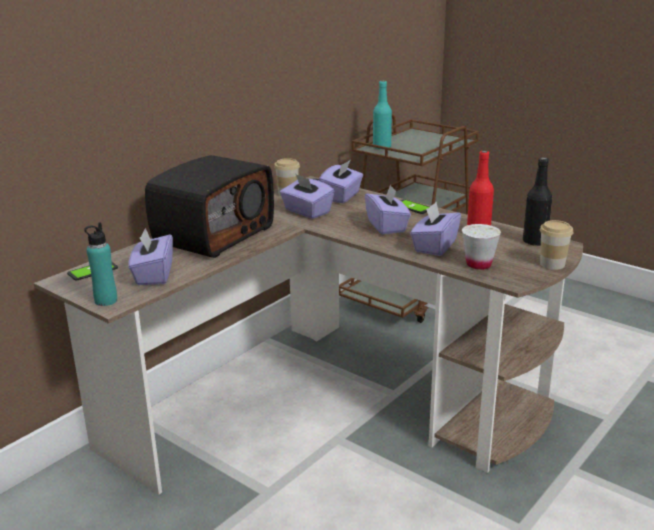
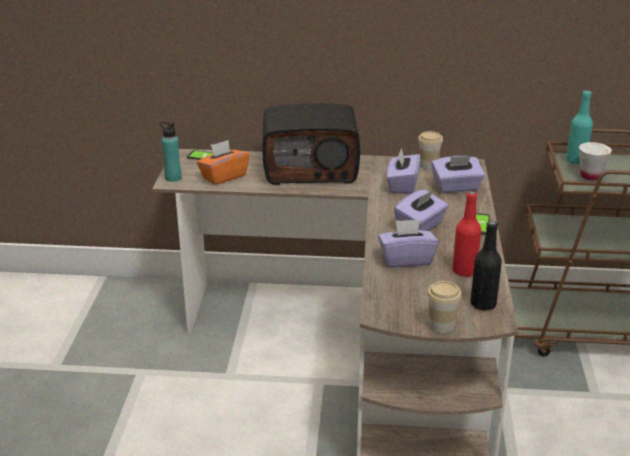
camera: 55 degrees right, 5 degrees up
purple tissue box [128,228,173,285] -> orange tissue box [197,140,250,185]
white cup [462,224,501,270] -> white cup moved to [579,142,612,180]

